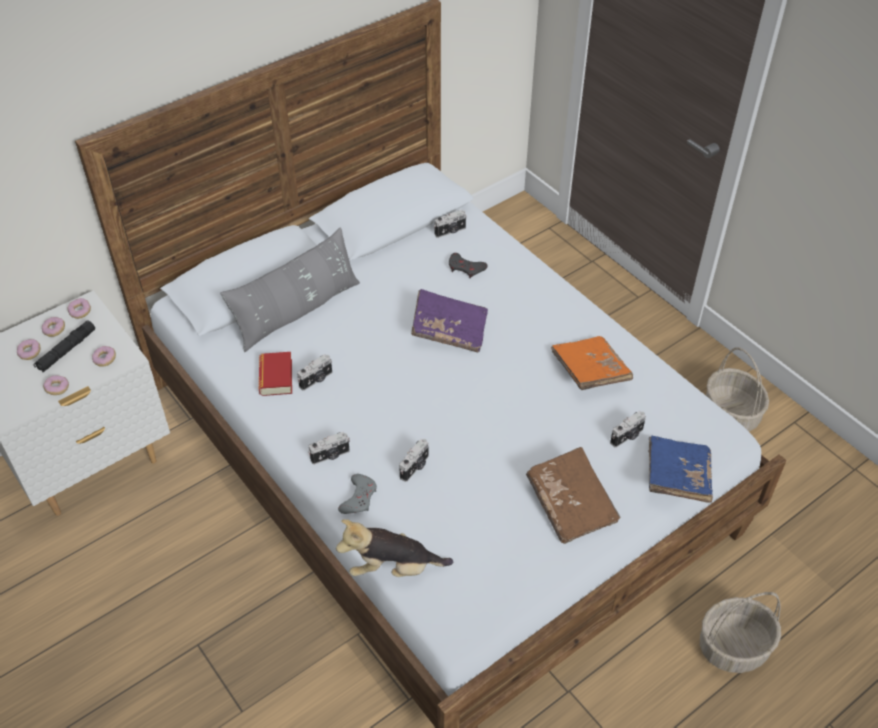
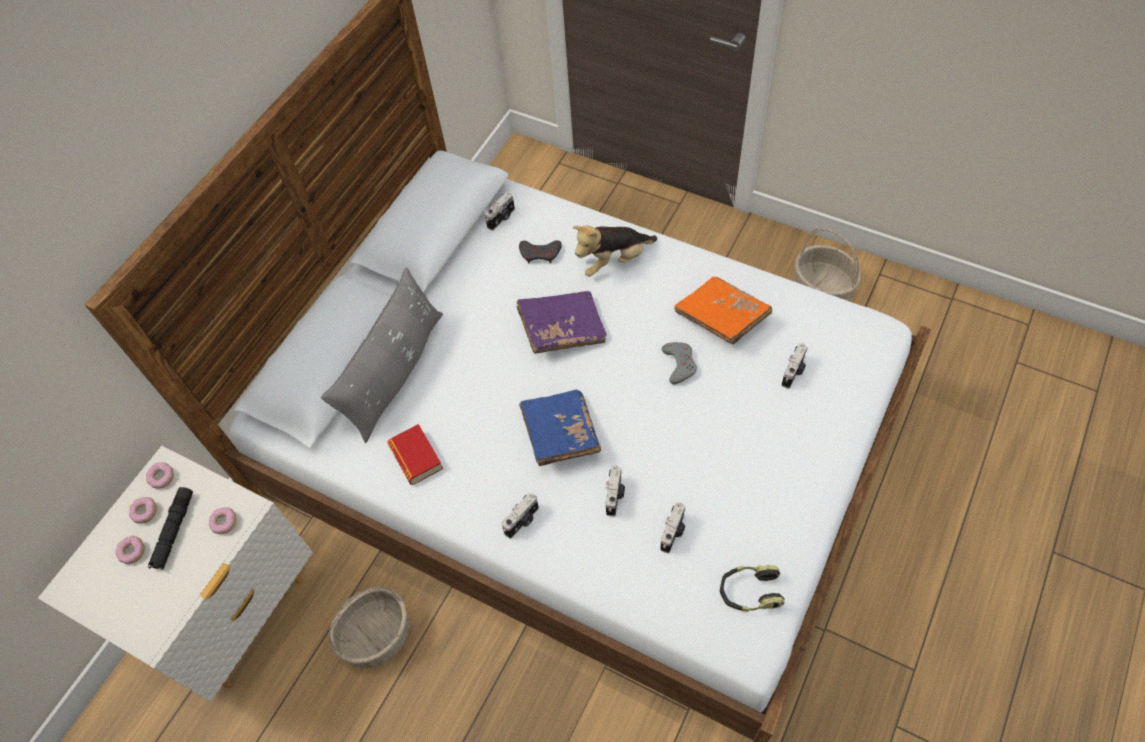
camera: 20 degrees left, 10 degrees up
donut [43,376,69,395] -> none
camera [297,354,332,391] -> camera moved to [660,502,685,553]
plush toy [336,519,453,577] -> plush toy moved to [573,225,657,276]
grey game controller [338,474,377,514] -> grey game controller moved to [662,342,697,384]
brown book [526,447,620,544] -> none
blue book [648,436,713,503] -> blue book moved to [519,390,601,466]
basket [700,592,781,673] -> basket moved to [328,587,410,668]
none -> headphones [720,565,785,612]

